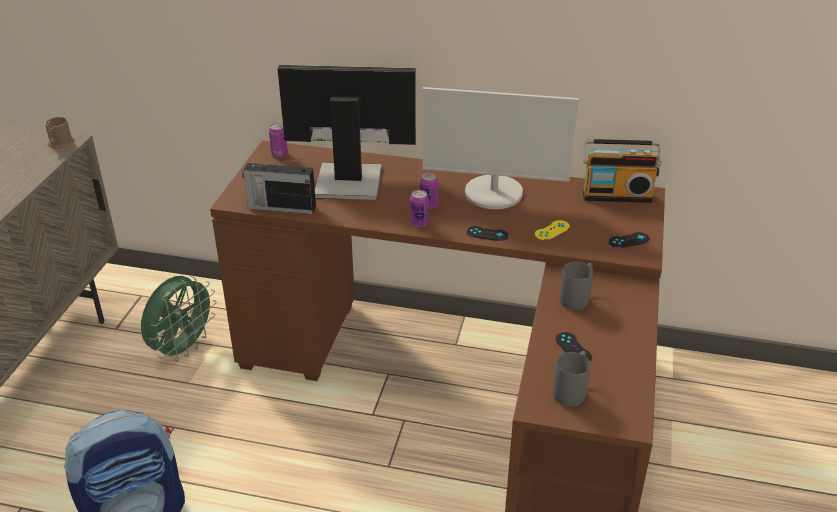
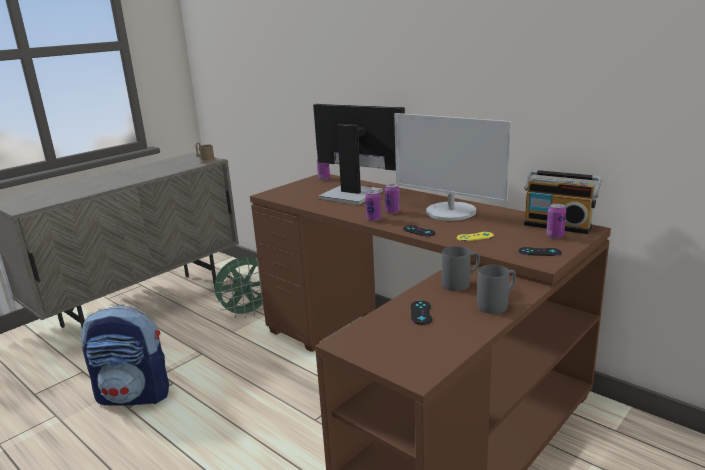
camera: 30 degrees right, 15 degrees down
radio [242,159,316,214] -> none
grey mug [553,351,590,407] -> grey mug moved to [477,265,516,314]
none -> can [546,203,566,239]

